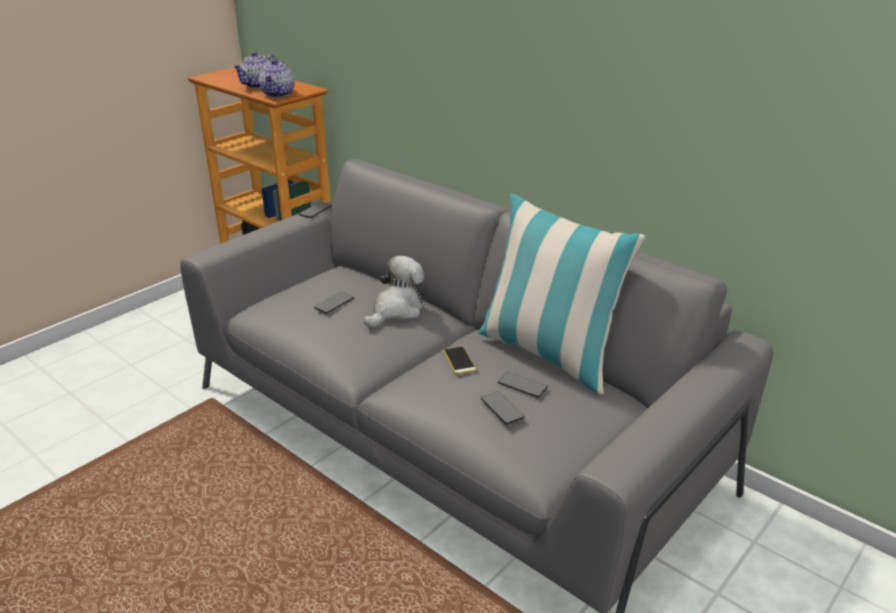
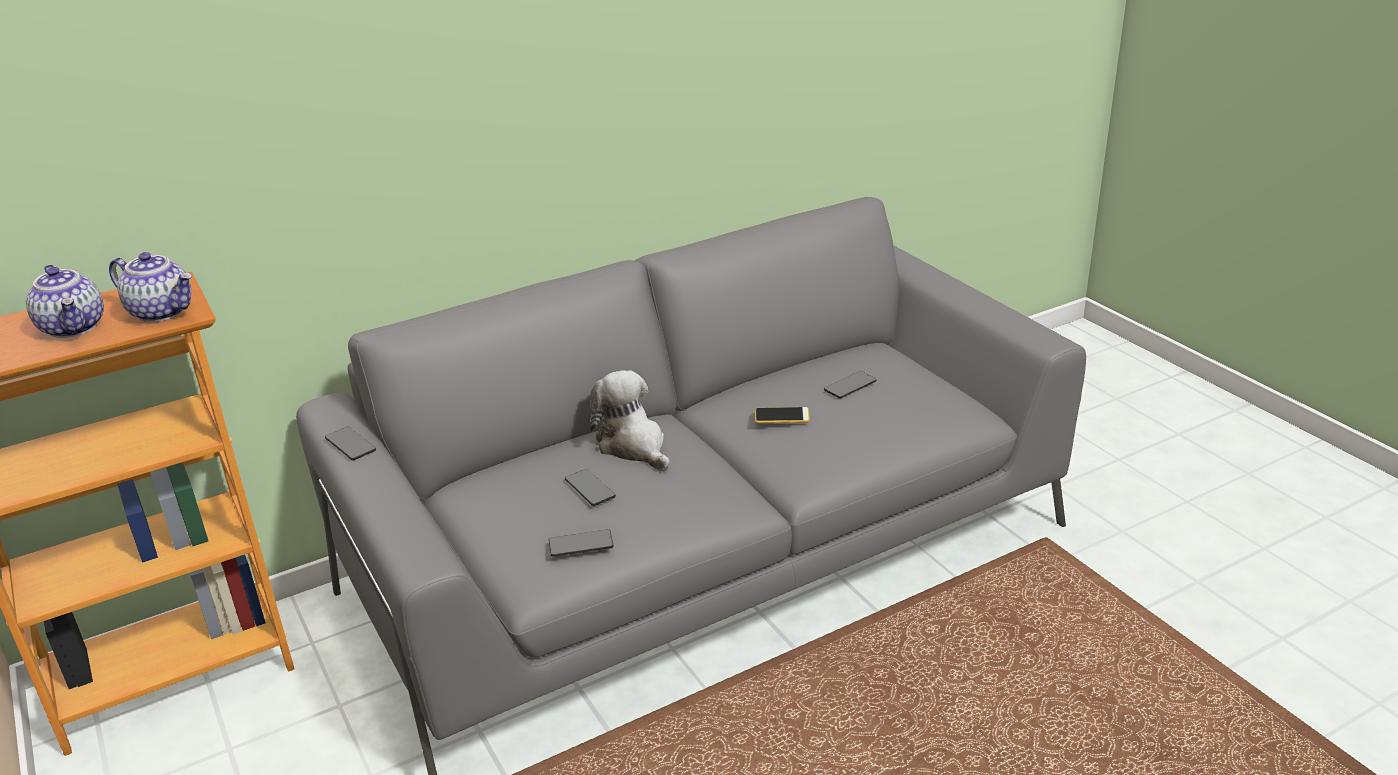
camera: 70 degrees left, 0 degrees up
pillow [479,194,645,394] -> none
phone [481,391,524,425] -> phone moved to [549,529,613,557]

